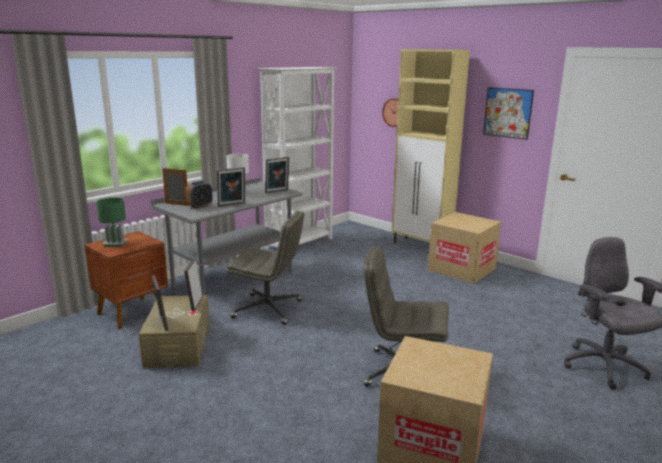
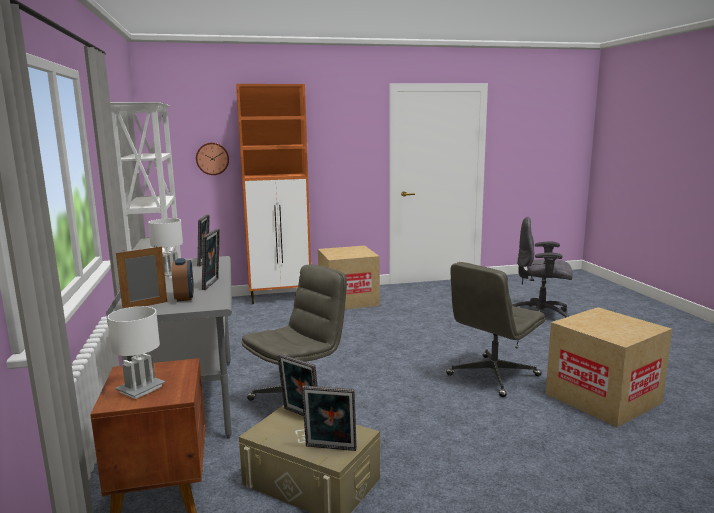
camera: 55 degrees left, 5 degrees down
green table lamp [96,197,128,247] -> white table lamp [108,306,165,399]
beige cabinet [392,49,470,244] -> orange cabinet [236,84,311,304]
picture [483,87,534,140] -> none

